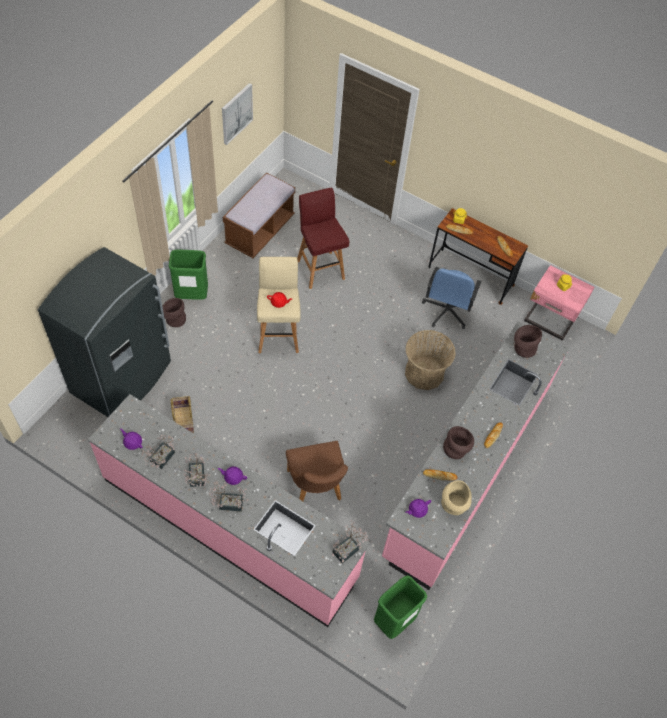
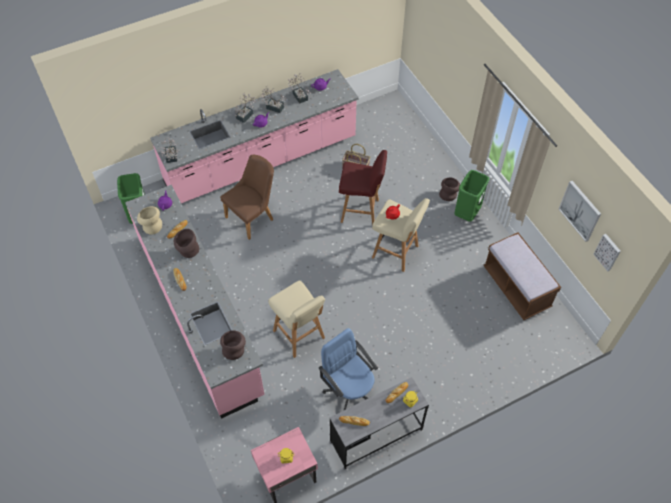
camera: 125 degrees right, 0 degrees up
grey fridge [38,247,171,417] -> none
brown chair [286,441,348,501] -> brown chair turned 120 degrees clockwise [220,155,274,240]
red stool [297,187,349,289] -> red stool moved to [339,150,387,226]
basket [405,330,456,390] -> beige stool [268,280,325,358]
brown desk [428,208,528,305] -> grey desk [329,377,429,470]
none -> picture [593,234,621,271]

